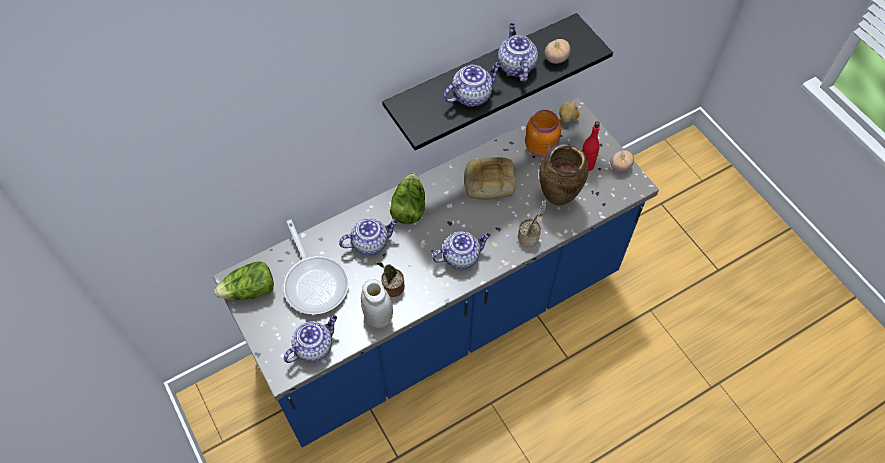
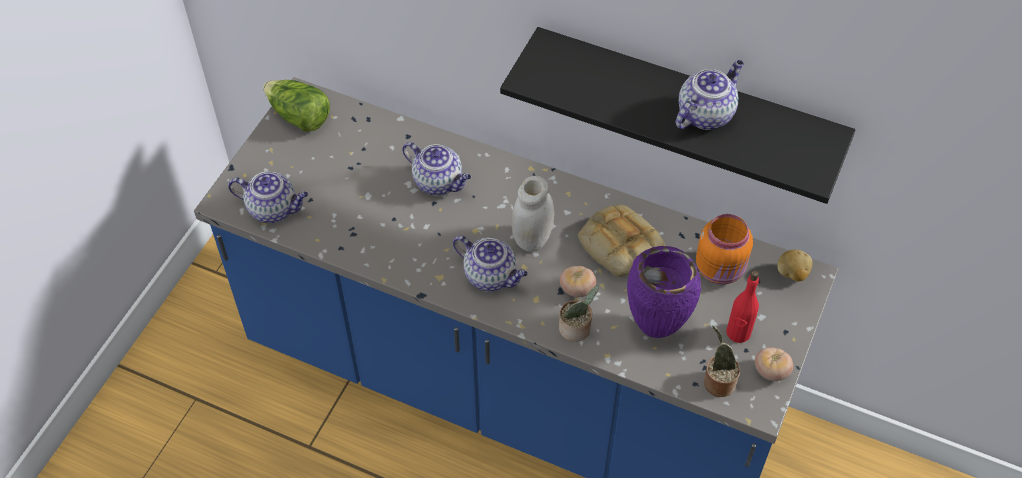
camera: 55 degrees right, 5 degrees down
frying pan [283,220,349,315] -> none
white jar [361,279,393,328] -> white jar moved to [512,176,554,252]
potted plant [375,262,405,297] -> potted plant moved to [704,325,740,397]
lettuce [390,173,425,224] -> none
teapot [443,62,502,107] -> none
brown vase [539,144,589,206] -> purple vase [627,246,701,338]
tomato [545,39,571,64] -> tomato moved to [560,266,596,297]

